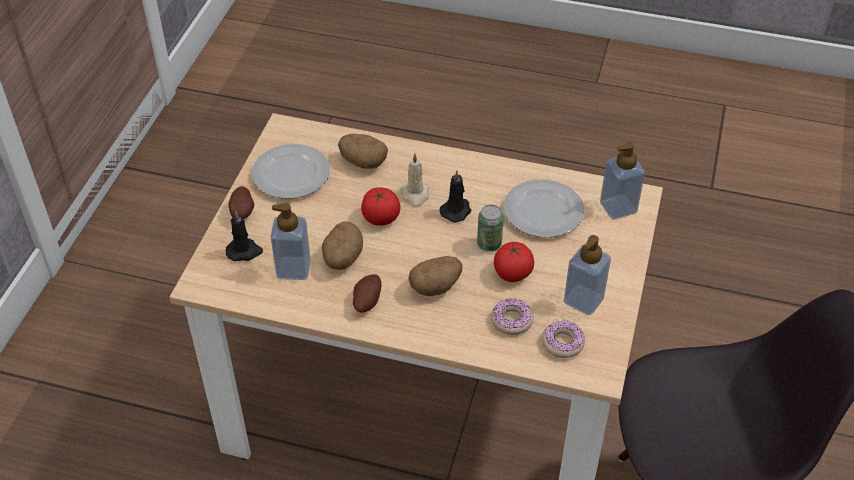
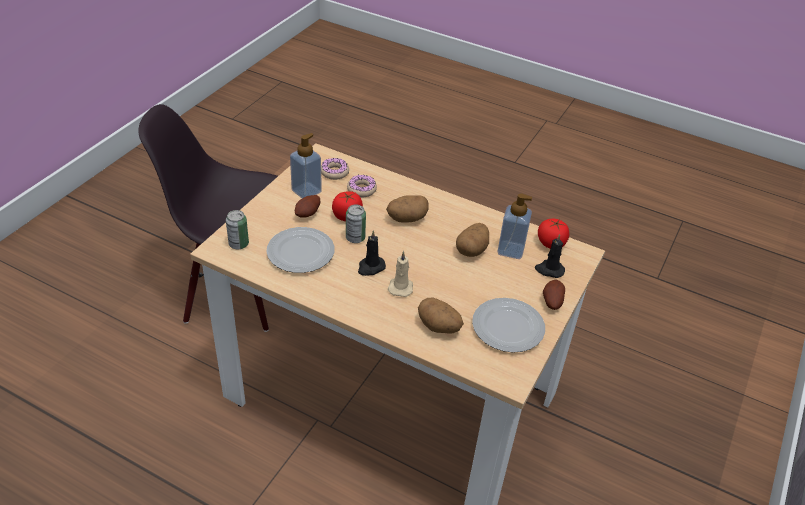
camera: 170 degrees left, 5 degrees down
potato [353,274,381,313] -> potato moved to [295,195,320,218]
tomato [361,187,400,226] -> tomato moved to [538,219,569,249]
soap dispenser [600,142,645,219] -> can [226,210,249,249]

